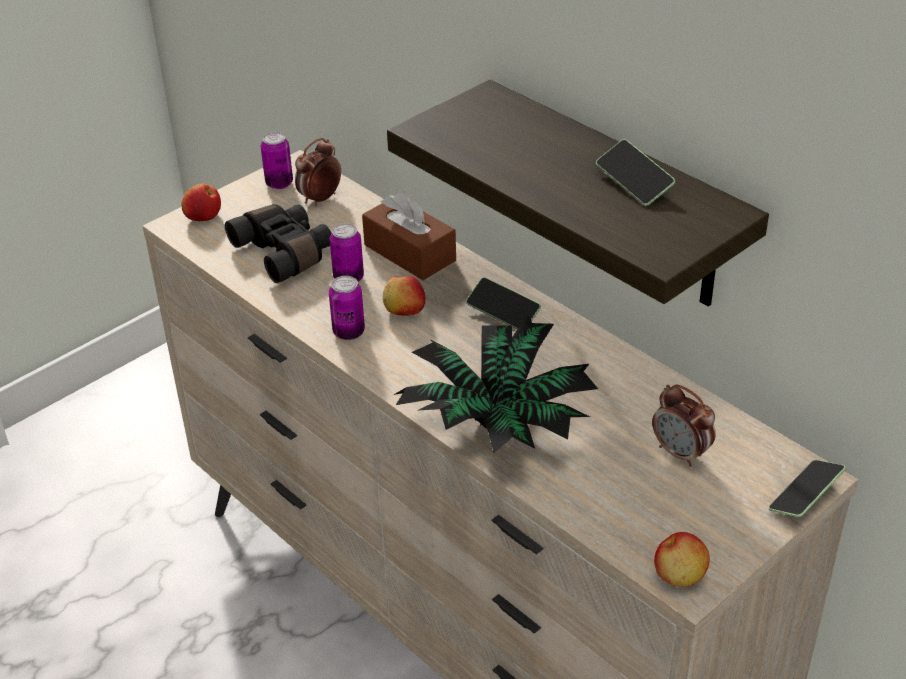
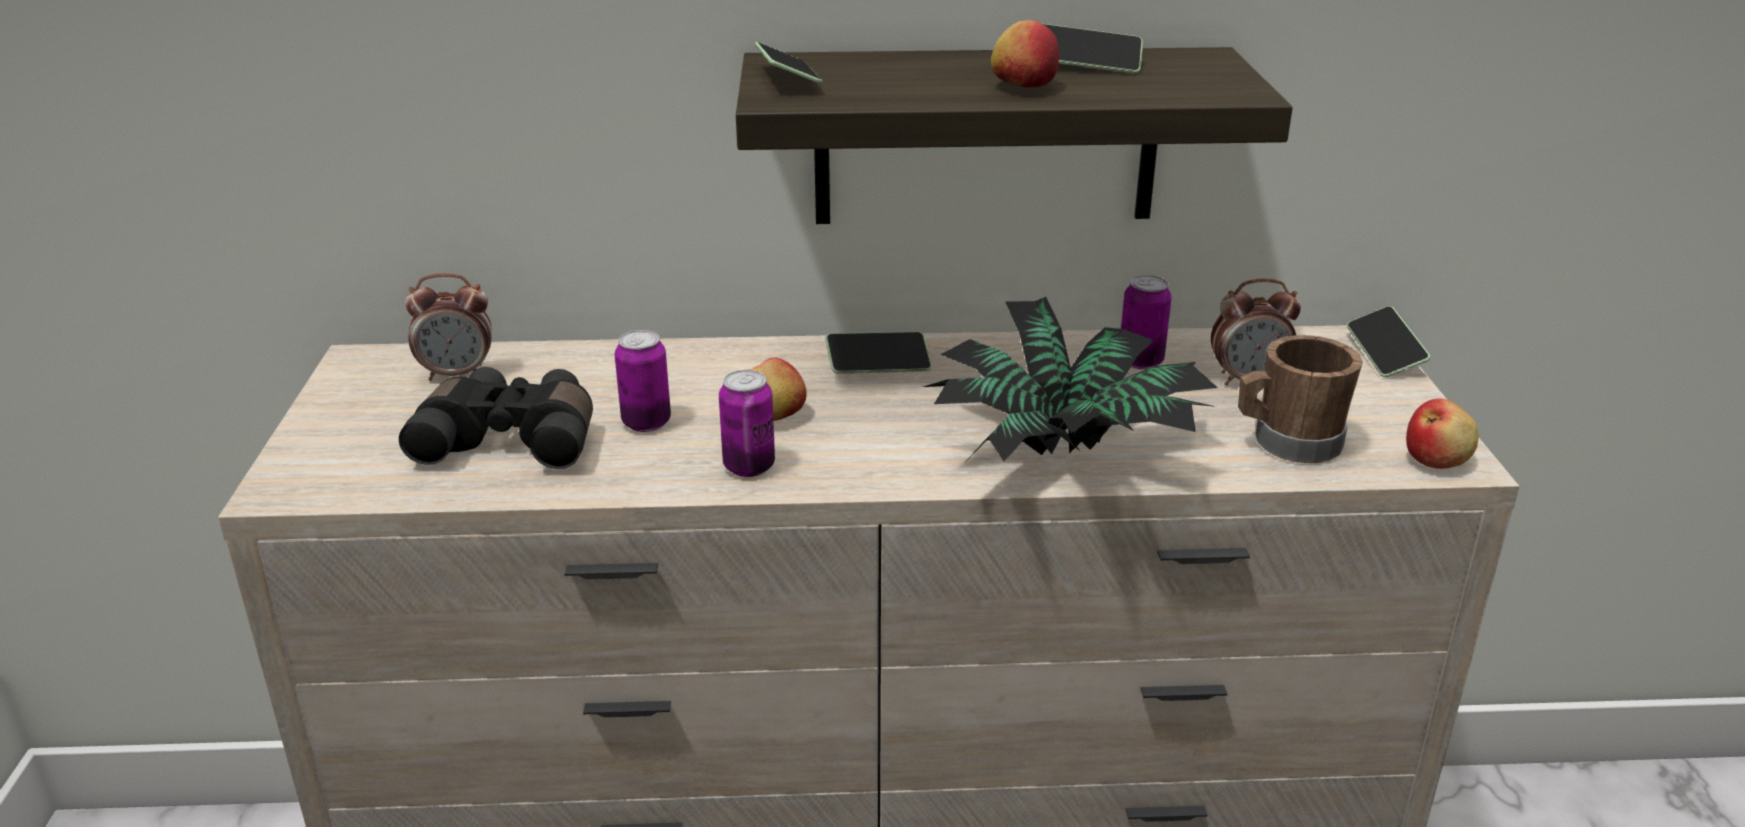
camera: 50 degrees left, 10 degrees down
apple [181,183,221,221] -> apple moved to [991,20,1059,88]
can [261,132,293,189] -> can moved to [1121,275,1172,370]
alarm clock [295,138,341,206] -> alarm clock turned 90 degrees counterclockwise [405,273,492,381]
brown tissue box [362,191,456,280] -> none
none -> phone [755,42,822,83]
none -> brown mug [1238,335,1363,463]

